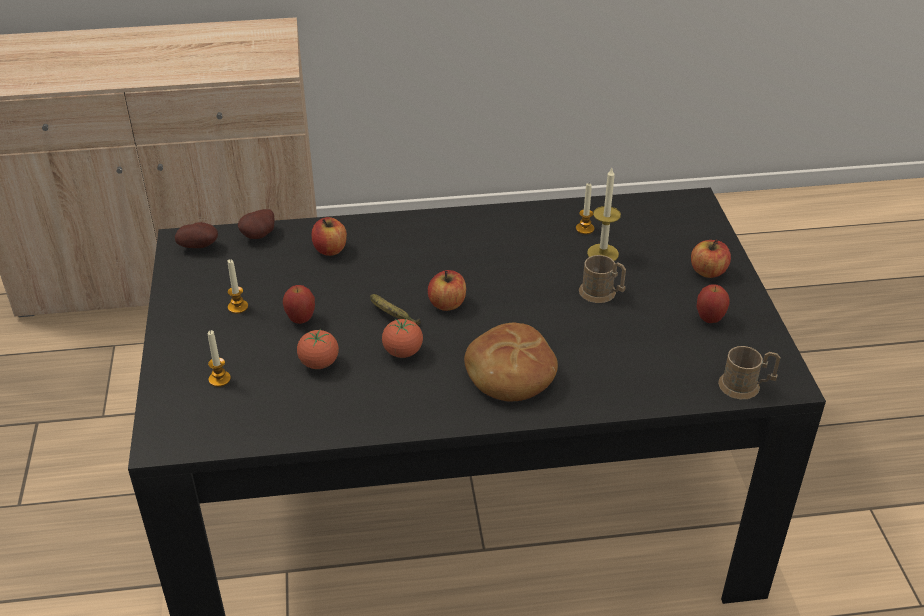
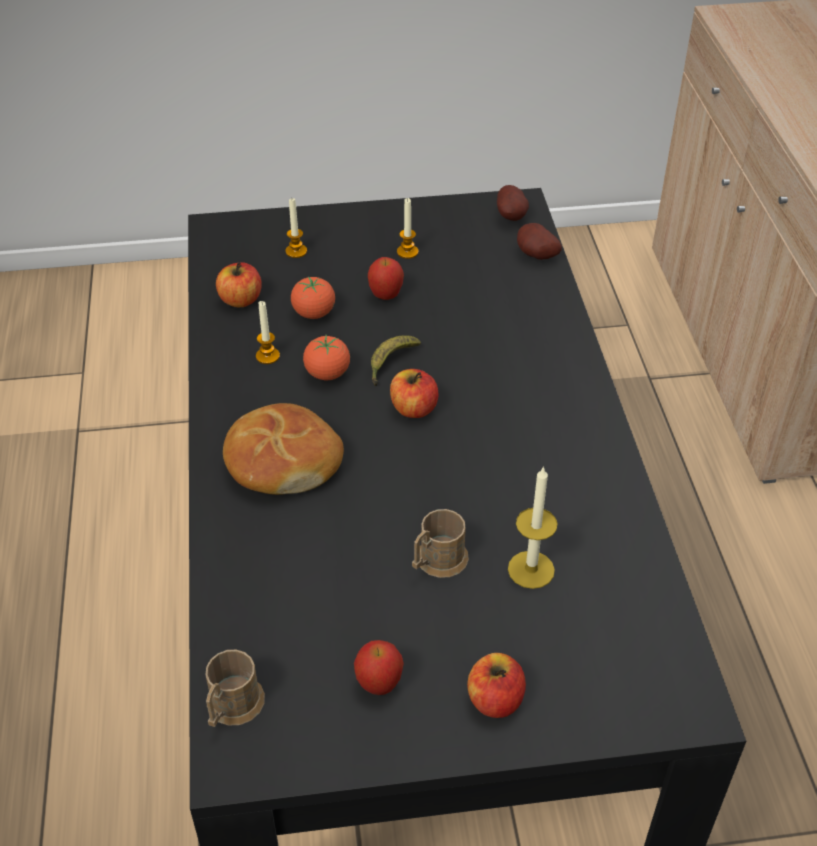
camera: 90 degrees right, 5 degrees up
apple [312,217,347,256] -> apple moved to [216,262,262,308]
candle [576,183,594,234] -> candle moved to [256,301,280,364]

